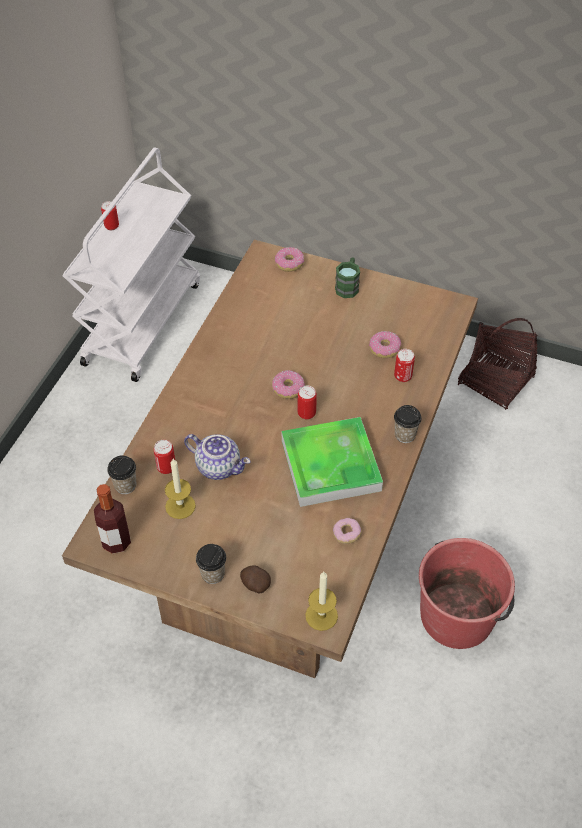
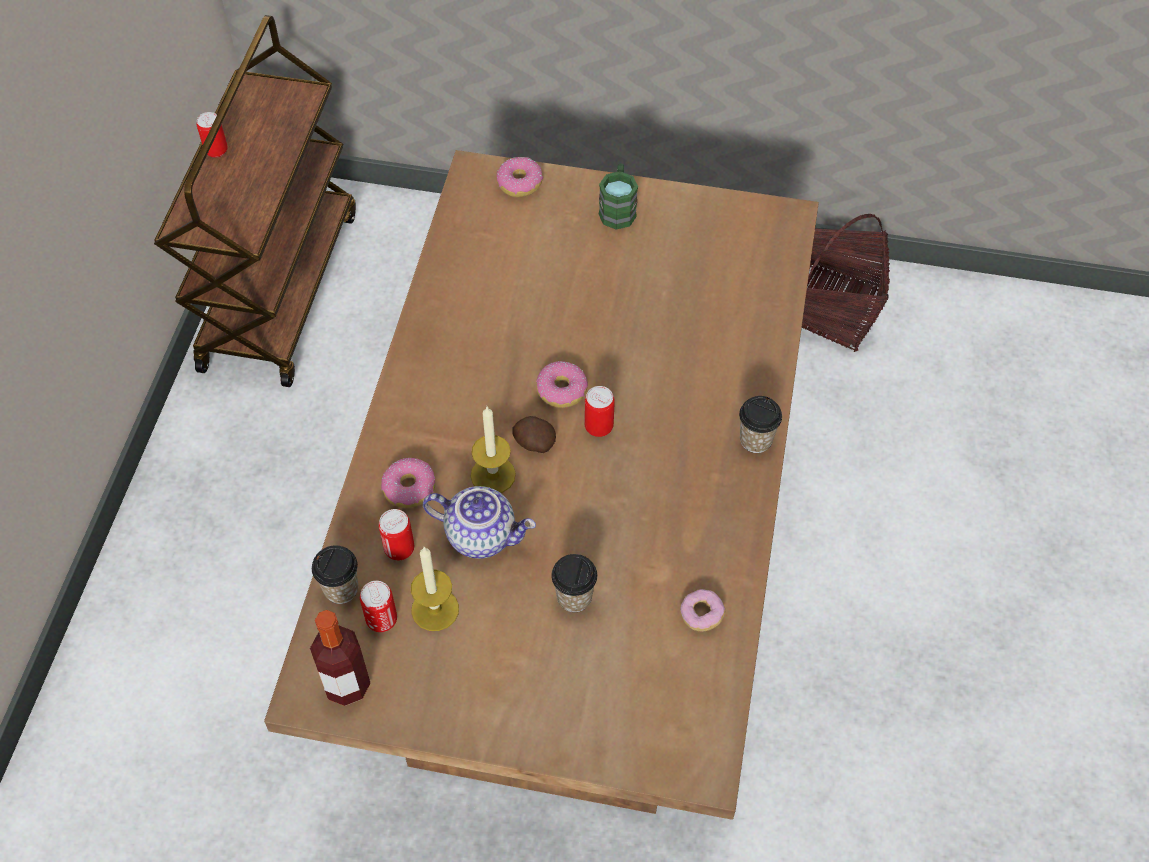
camera: 10 degrees left, 5 degrees up
white cart [63,147,200,382] -> brown cart [154,15,356,387]
cup [196,544,226,584] -> cup moved to [551,554,597,612]
potato [240,565,271,594] -> potato moved to [512,416,556,453]
tray [282,417,383,507] -> none
candle [305,572,338,631] -> candle moved to [471,407,516,493]
donut [369,331,401,358] -> donut moved to [381,458,435,508]
can [394,349,415,382] -> can moved to [360,581,397,632]
red bucket [419,538,515,649] -> none

